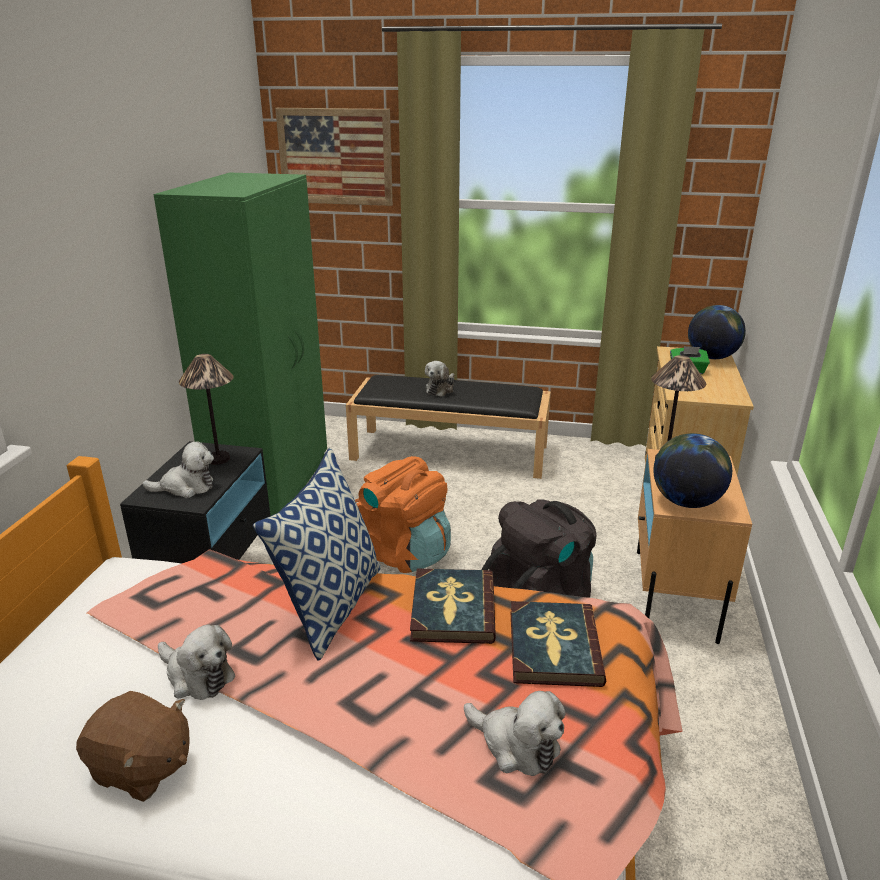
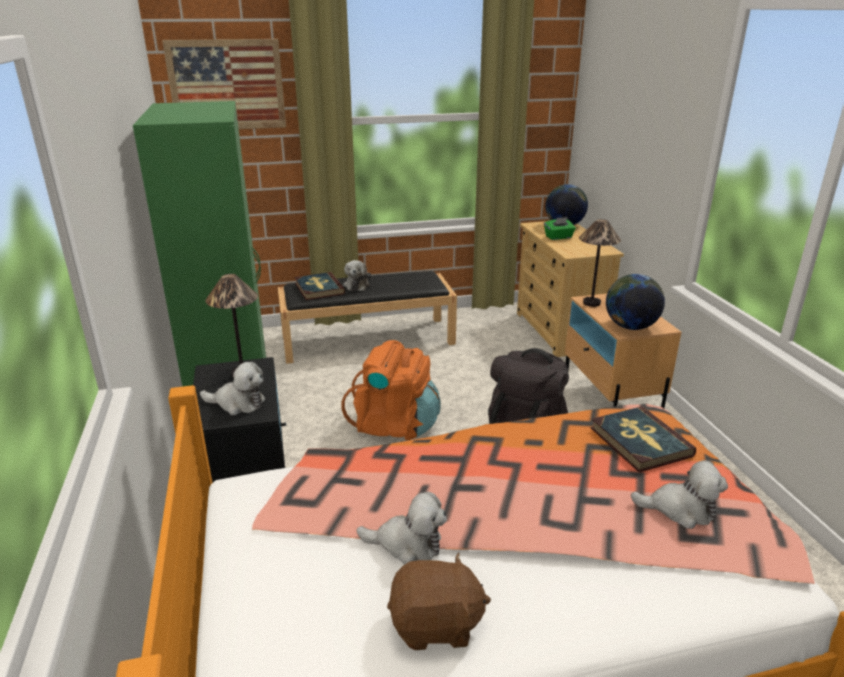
camera: 25 degrees left, 0 degrees up
plush toy [142,441,214,498] -> plush toy turned 45 degrees clockwise [200,362,265,415]
pillow [253,448,381,661] -> none
book [410,568,496,644] -> book moved to [295,272,345,300]

